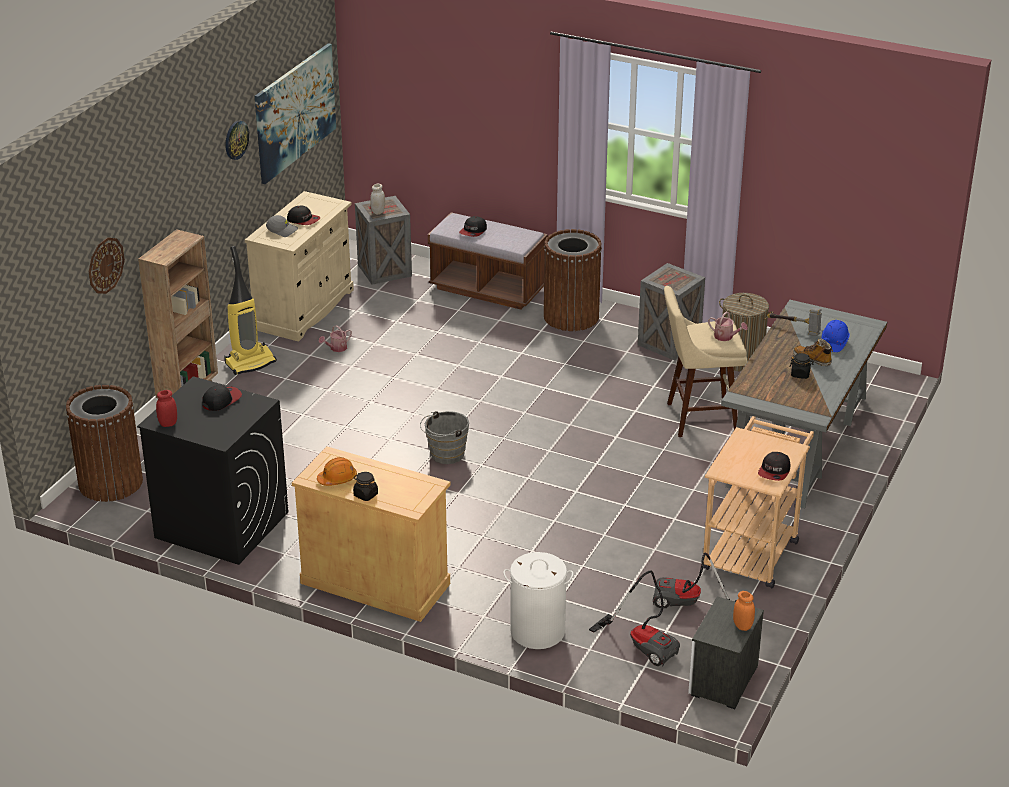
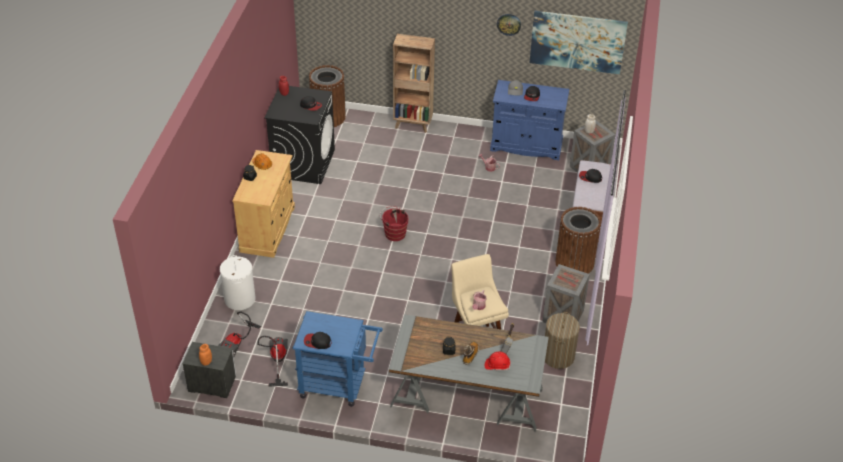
camera: 75 degrees right, 10 degrees up
wall clock [89,238,125,294] -> none
vacuum cleaner [224,246,277,375] -> none
beige cabinet [245,191,354,341] -> blue cabinet [490,80,569,160]
grey bucket [420,411,469,464] -> red bucket [380,206,408,241]
beige cart [703,416,814,588] -> blue cart [293,311,383,407]
blue hard hat [822,320,850,352] -> red hard hat [485,352,510,370]

